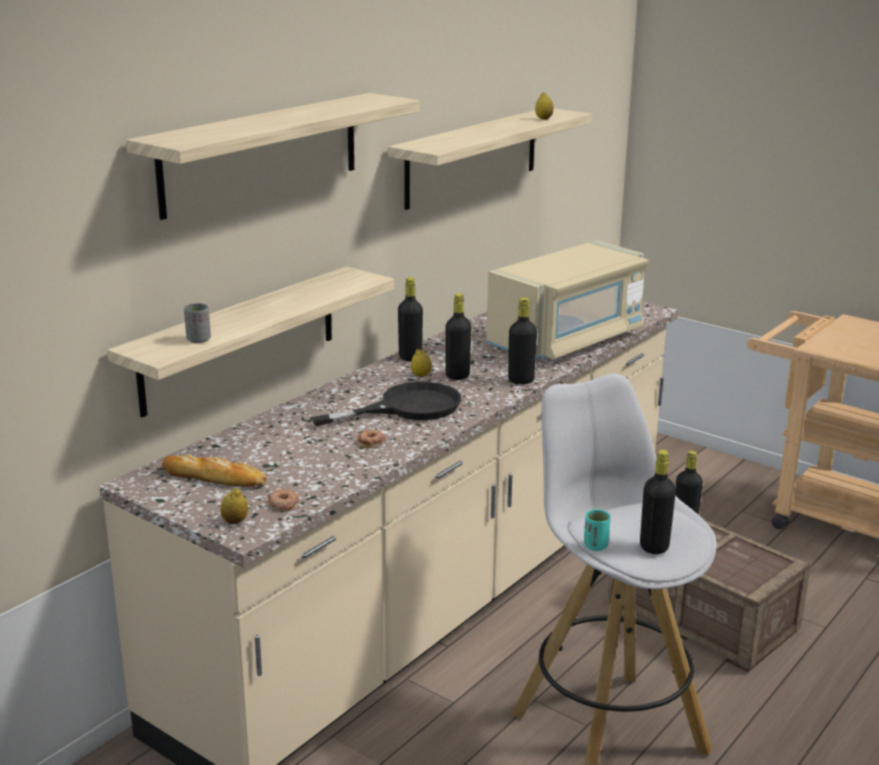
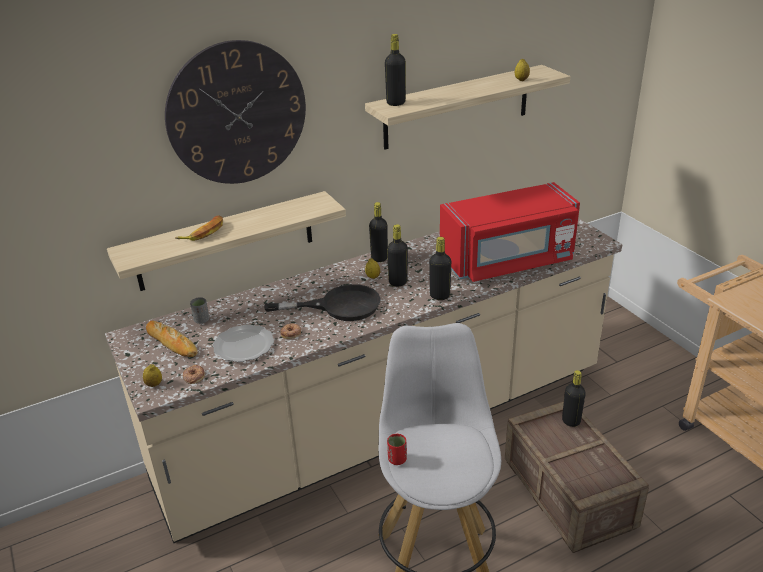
camera: 25 degrees right, 10 degrees up
shelf [126,93,420,220] -> wall clock [165,40,306,184]
grey cup [184,303,211,343] -> grey cup moved to [190,297,209,324]
beige microwave [486,240,649,359] -> red microwave [440,182,580,282]
turquoise cup [584,509,610,551] -> red cup [387,434,407,465]
black bottle [640,450,676,554] -> black bottle moved to [385,34,406,106]
none -> banana [175,216,223,241]
none -> plate [213,324,274,362]

